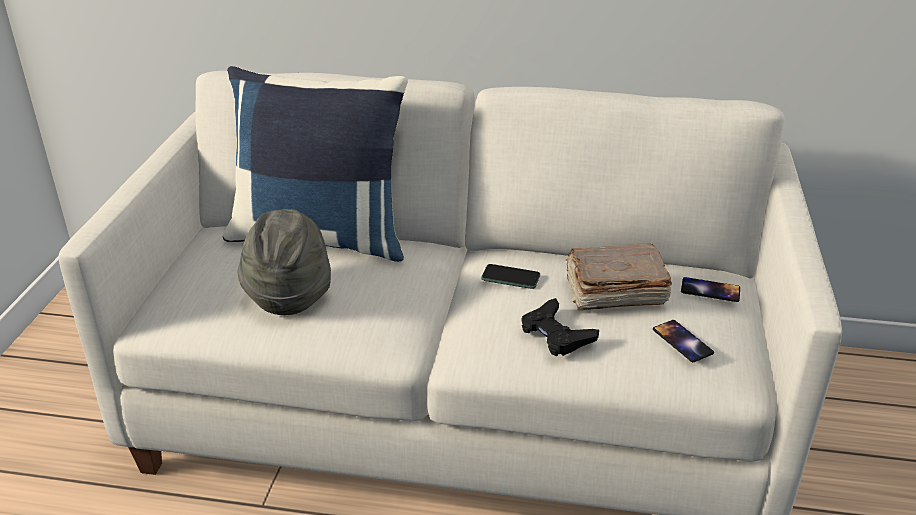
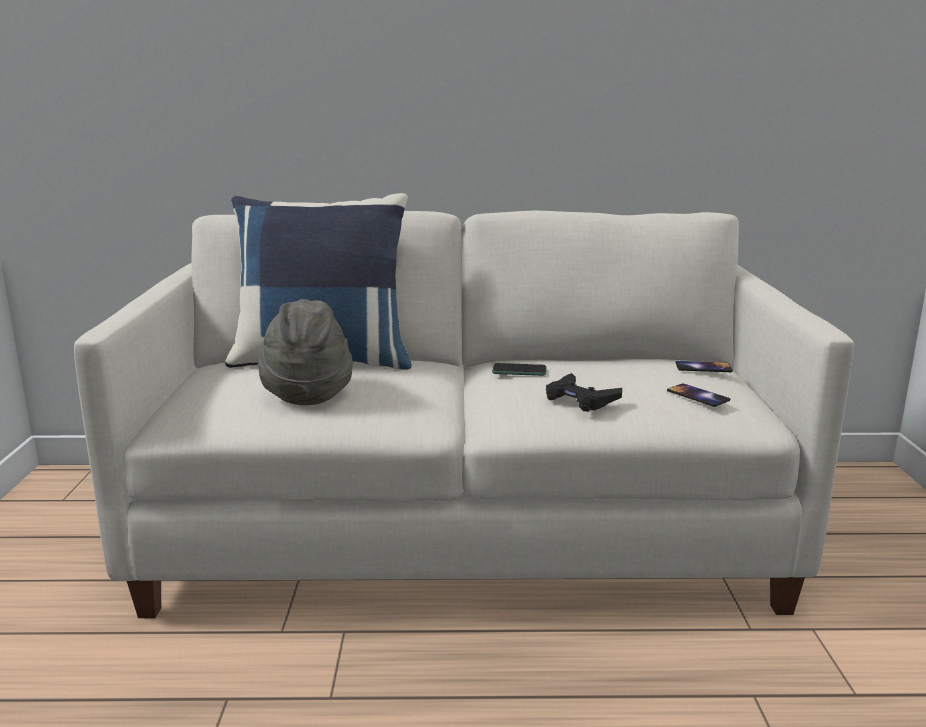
camera: 10 degrees left, 15 degrees down
brown book [566,243,672,310] -> none

